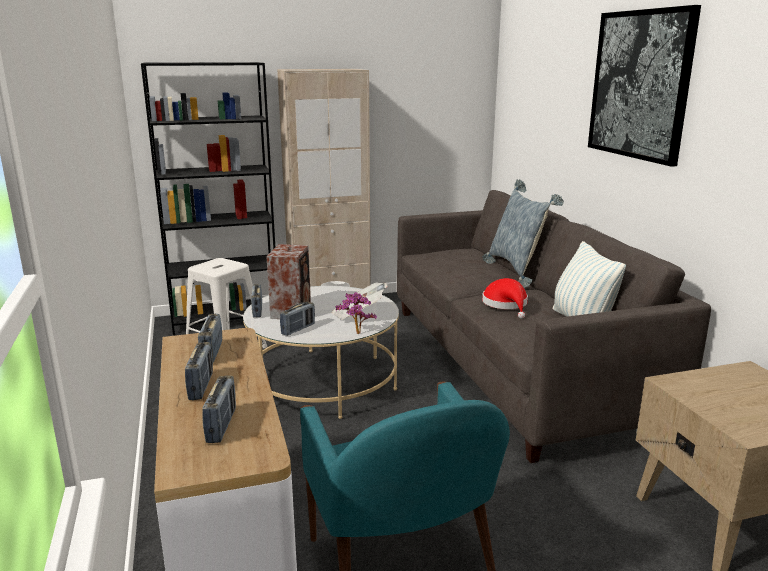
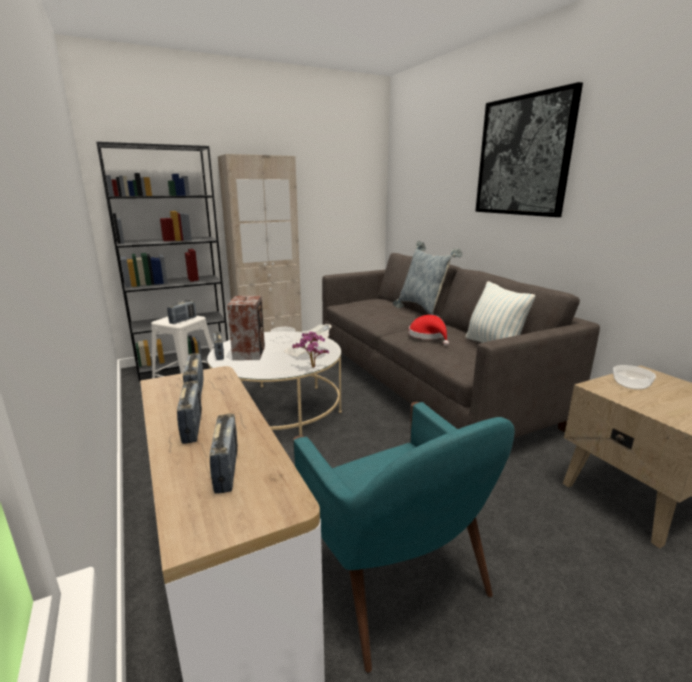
camera: 10 degrees left, 0 degrees up
radio [280,302,315,336] -> radio moved to [167,300,196,324]
none -> bowl [613,365,656,390]

